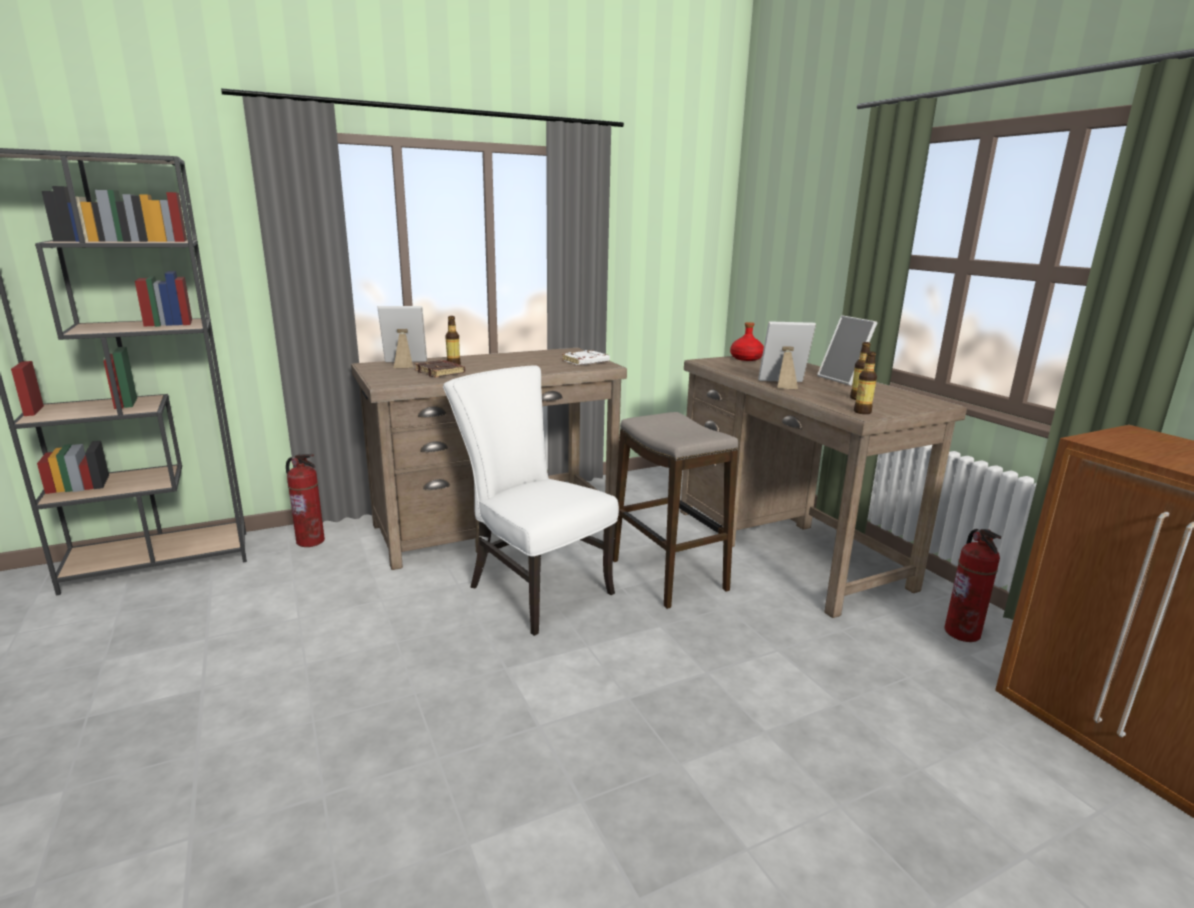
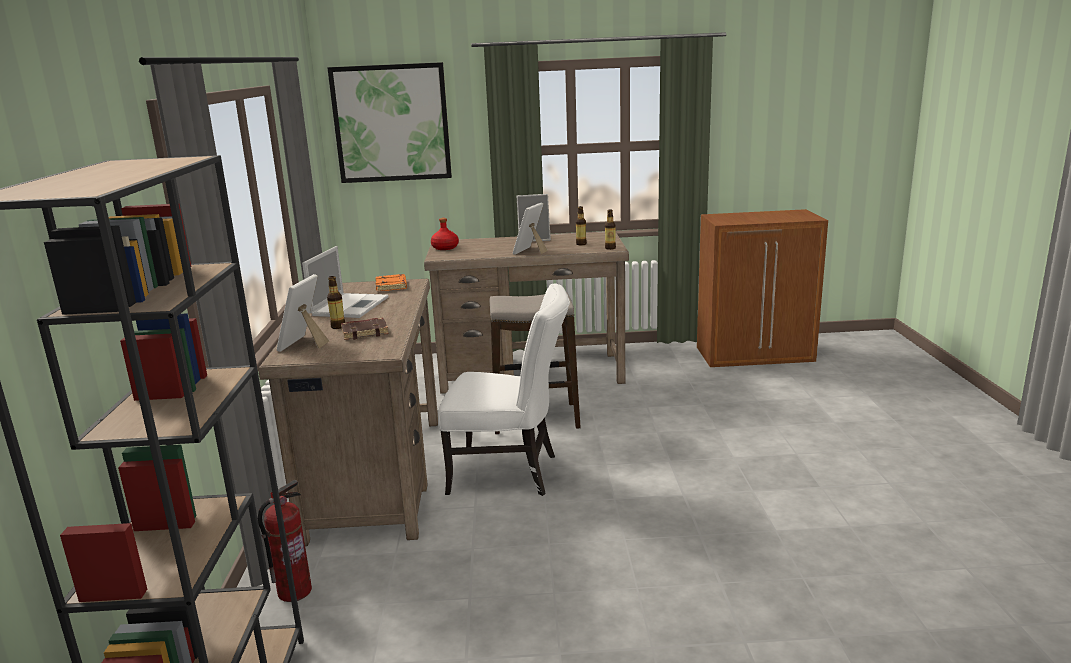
camera: 65 degrees left, 0 degrees up
white chair [443,365,619,636] -> white chair turned 150 degrees counterclockwise [438,283,570,496]
white book [562,350,610,365] -> orange book [375,274,407,292]
fire extinguisher [945,529,1001,642] -> none
none -> laptop [302,246,389,318]
none -> picture [327,62,452,183]

